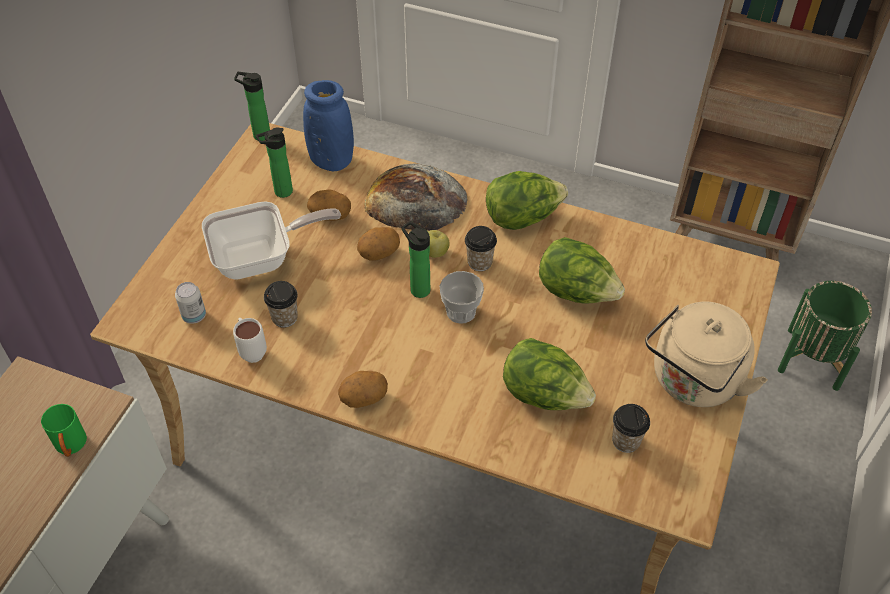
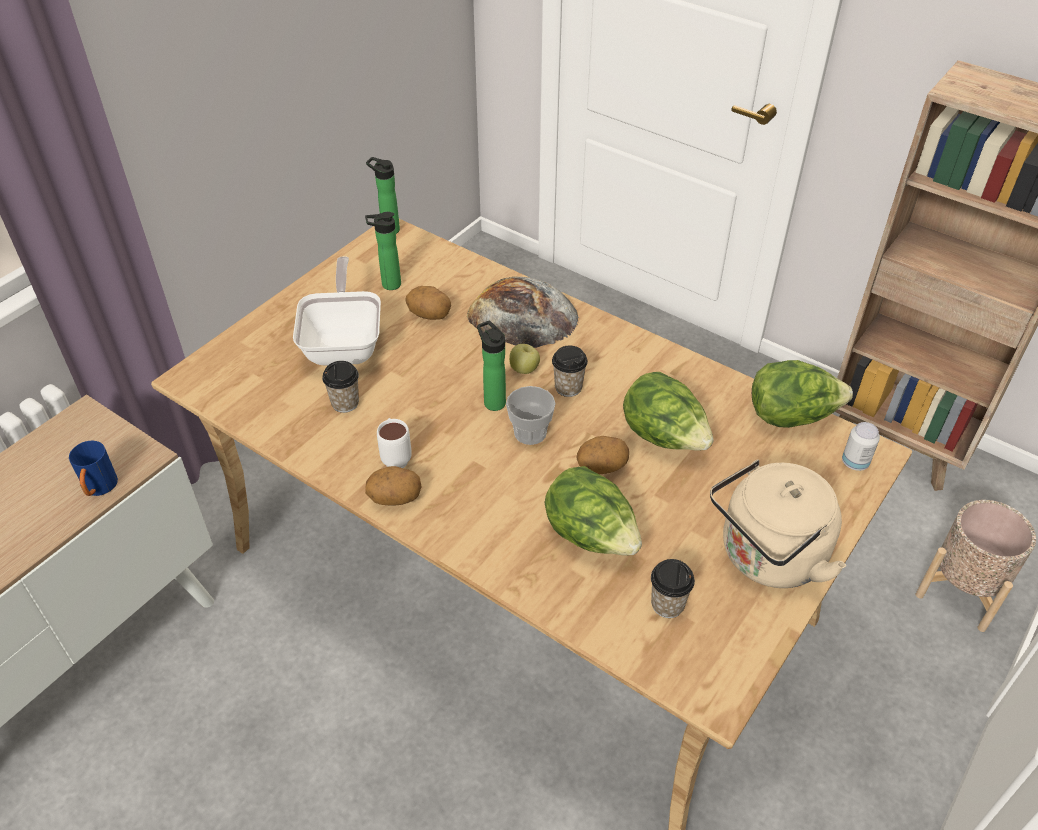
camera: 15 degrees right, 5 degrees down
green mug [41,404,87,457] -> blue mug [69,441,118,496]
can [175,282,206,324] -> can moved to [842,422,880,471]
frying pan [202,201,341,280] -> frying pan turned 90 degrees counterclockwise [293,256,381,366]
white mug [233,318,267,363] -> white mug moved to [377,418,412,468]
blue vase [303,80,354,171] -> none
potato [357,227,400,260] -> potato moved to [576,436,629,474]
lettuce [486,171,568,230] -> lettuce moved to [752,360,853,428]
green planter [778,281,872,391] -> beige planter [916,500,1036,632]

